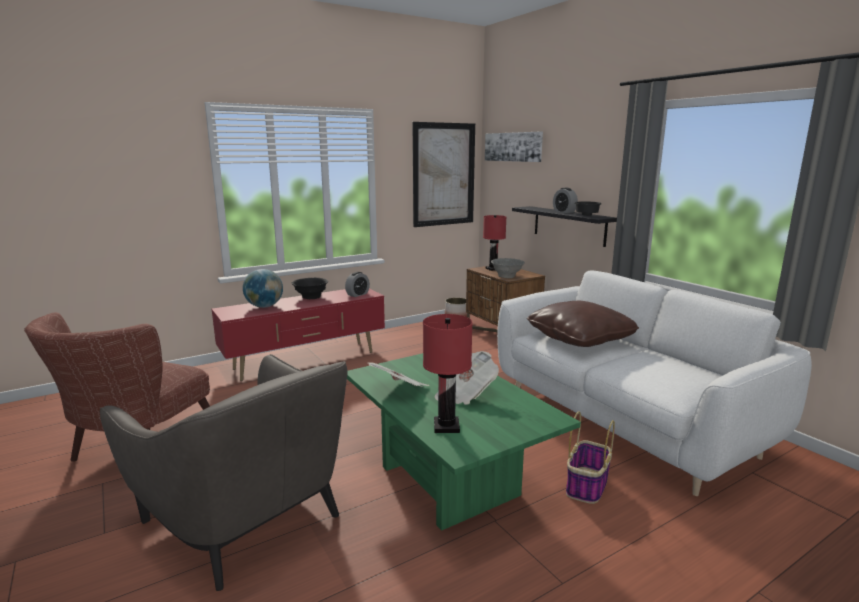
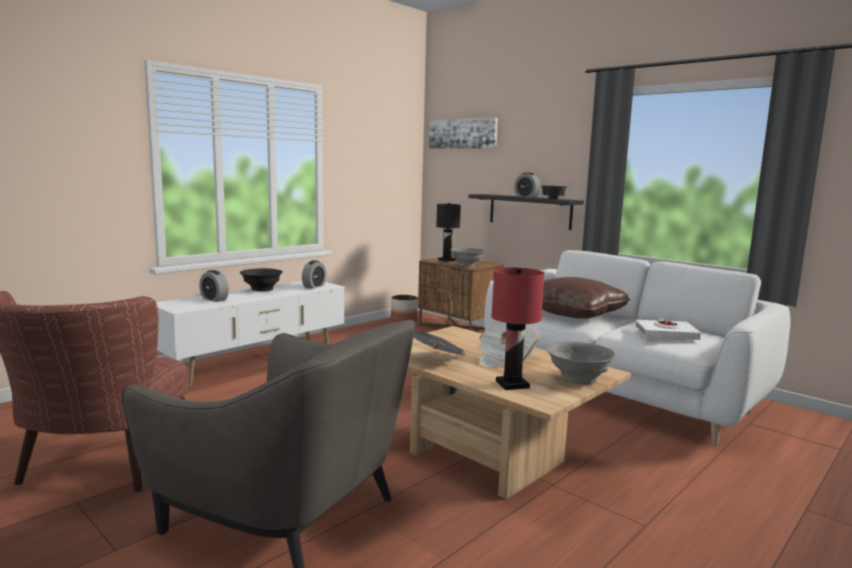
camera: 15 degrees left, 5 degrees down
red tv stand [212,288,385,381] -> white tv stand [156,281,345,388]
globe [243,269,283,308] -> alarm clock [199,270,229,302]
green coffee table [347,353,581,531] -> beige coffee table [407,326,631,499]
picture [413,122,475,227] -> none
red table lamp [483,215,507,271] -> black table lamp [436,203,461,262]
basket [566,411,615,504] -> none
none -> grey bowl [547,342,616,385]
none -> white book [635,318,701,340]

